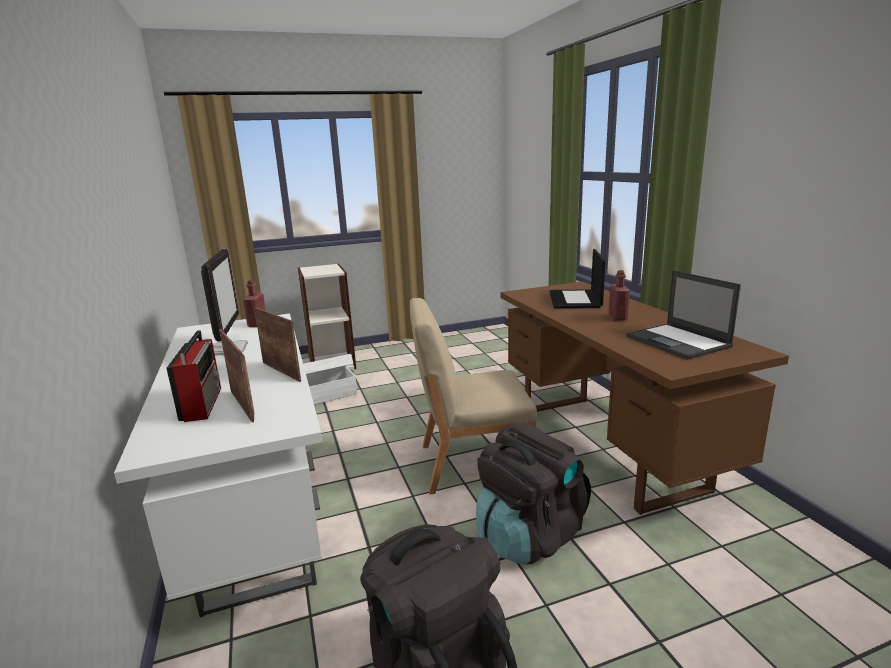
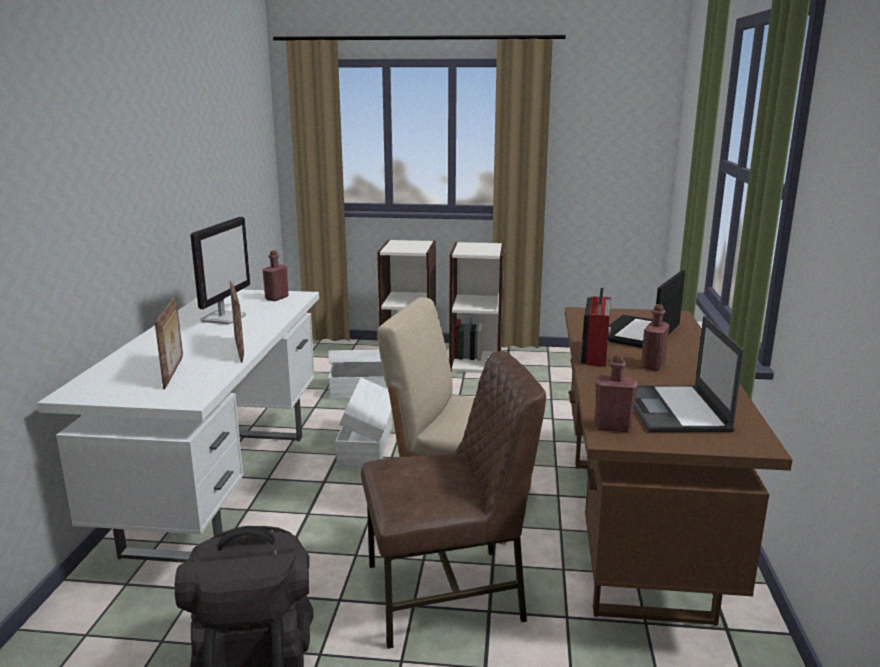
camera: 25 degrees right, 0 degrees up
radio [166,330,221,422] -> radio moved to [581,288,611,367]
black backpack [476,423,591,565] -> brown chair [361,351,546,649]
none -> white storage box [336,378,392,467]
none -> bookcase [449,242,504,373]
none -> red bottle [595,354,638,432]

